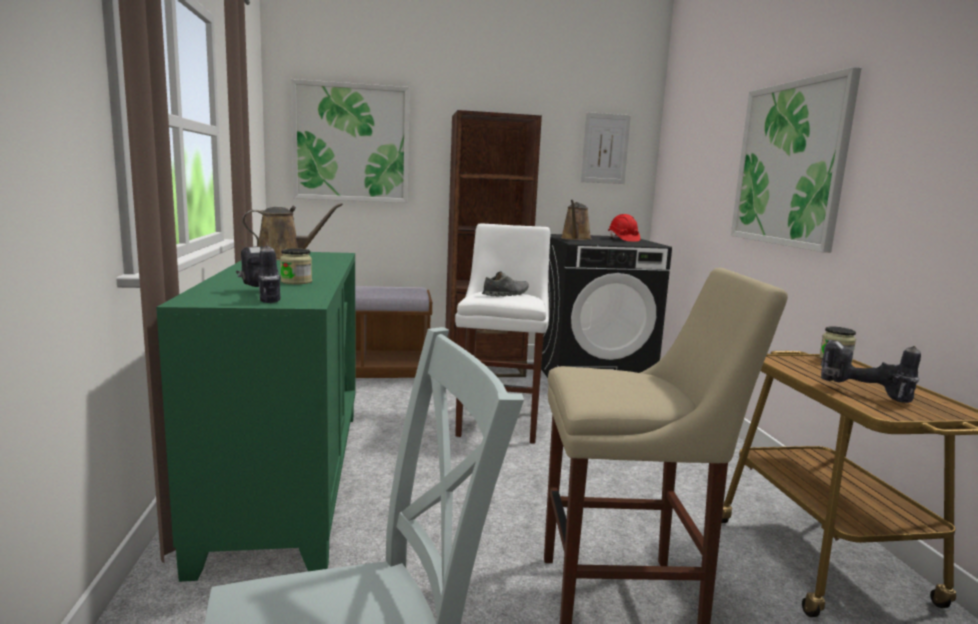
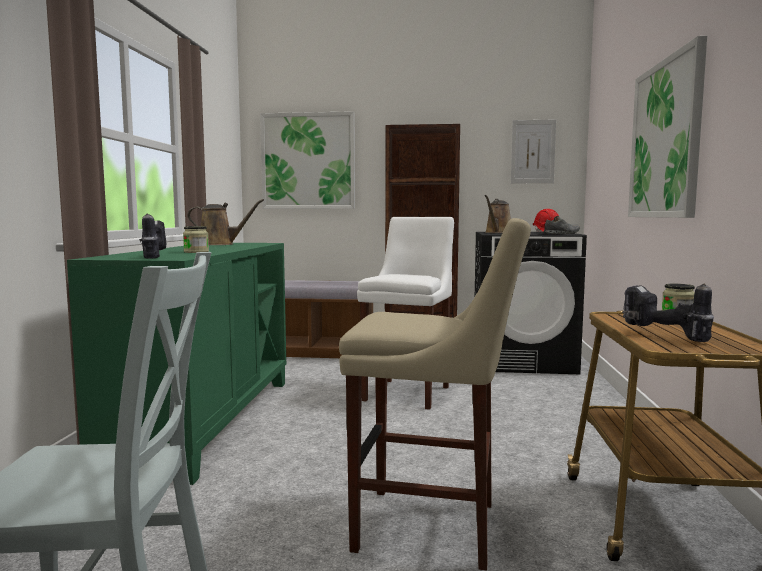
camera: 15 degrees right, 5 degrees down
grey shoe [482,271,529,297] -> grey shoe moved to [543,216,580,234]

